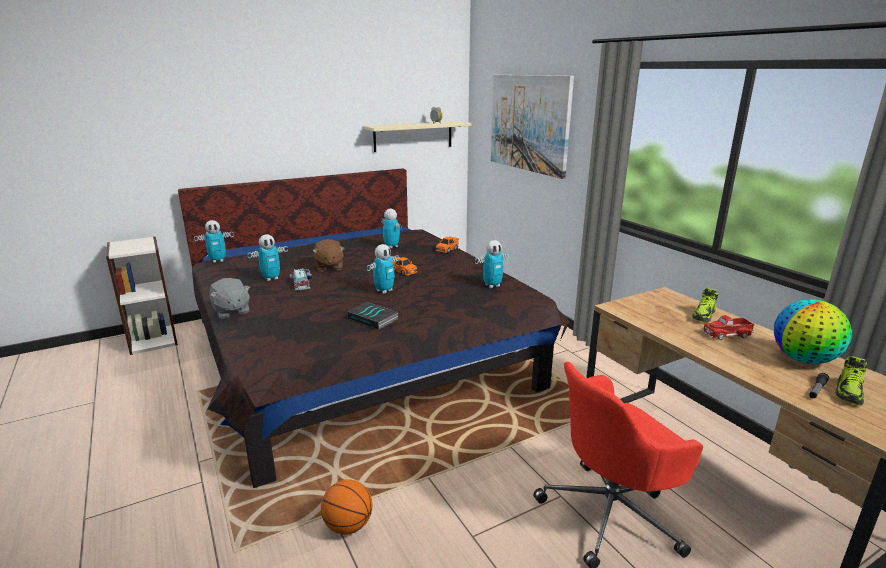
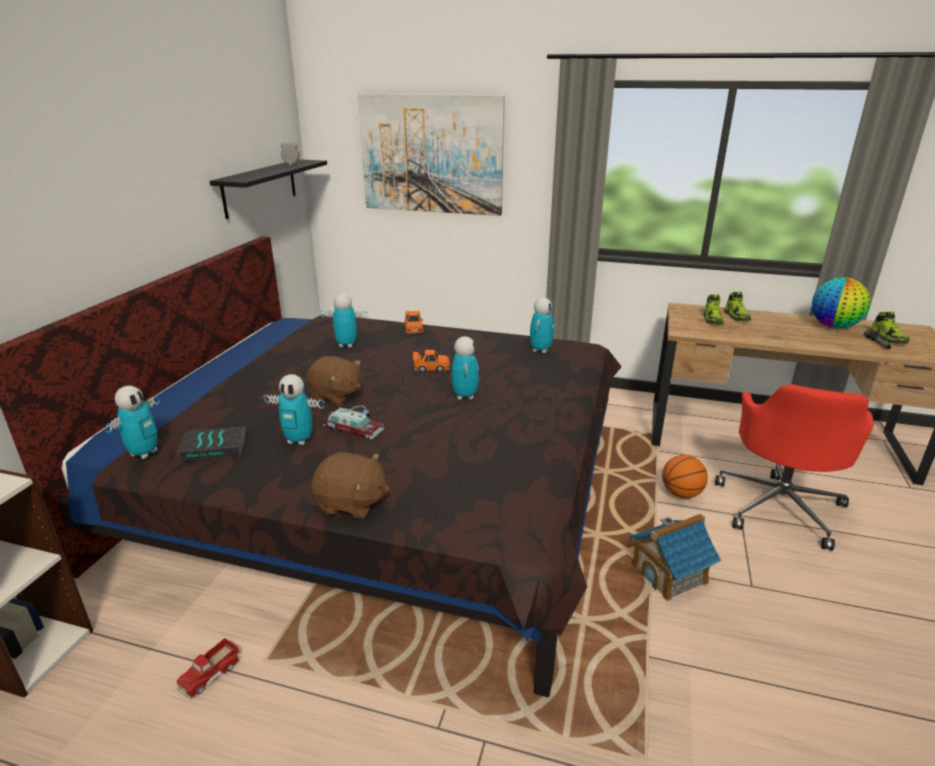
camera: 45 degrees left, 5 degrees up
grey plush toy [209,278,251,319] -> brown plush toy [311,452,390,519]
toy robot [248,234,288,281] -> toy robot turned 90 degrees clockwise [264,374,324,445]
basketball [321,480,372,534] -> basketball moved to [662,455,708,498]
book [347,302,398,330] -> book moved to [177,427,246,461]
beige shelf [364,121,471,152] -> black shelf [209,159,327,219]
toy truck [702,315,754,340] -> toy truck moved to [176,638,240,699]
none -> toy house [630,514,722,601]
none -> shoe [703,294,724,325]

